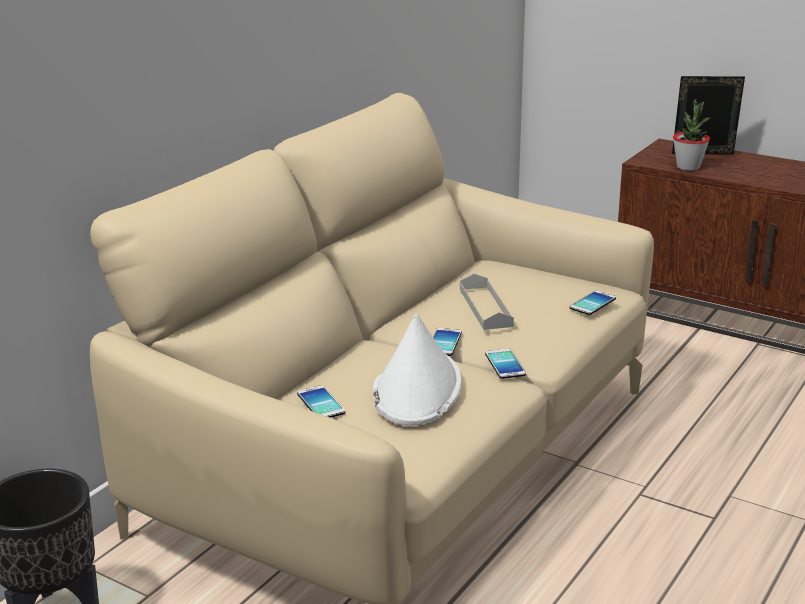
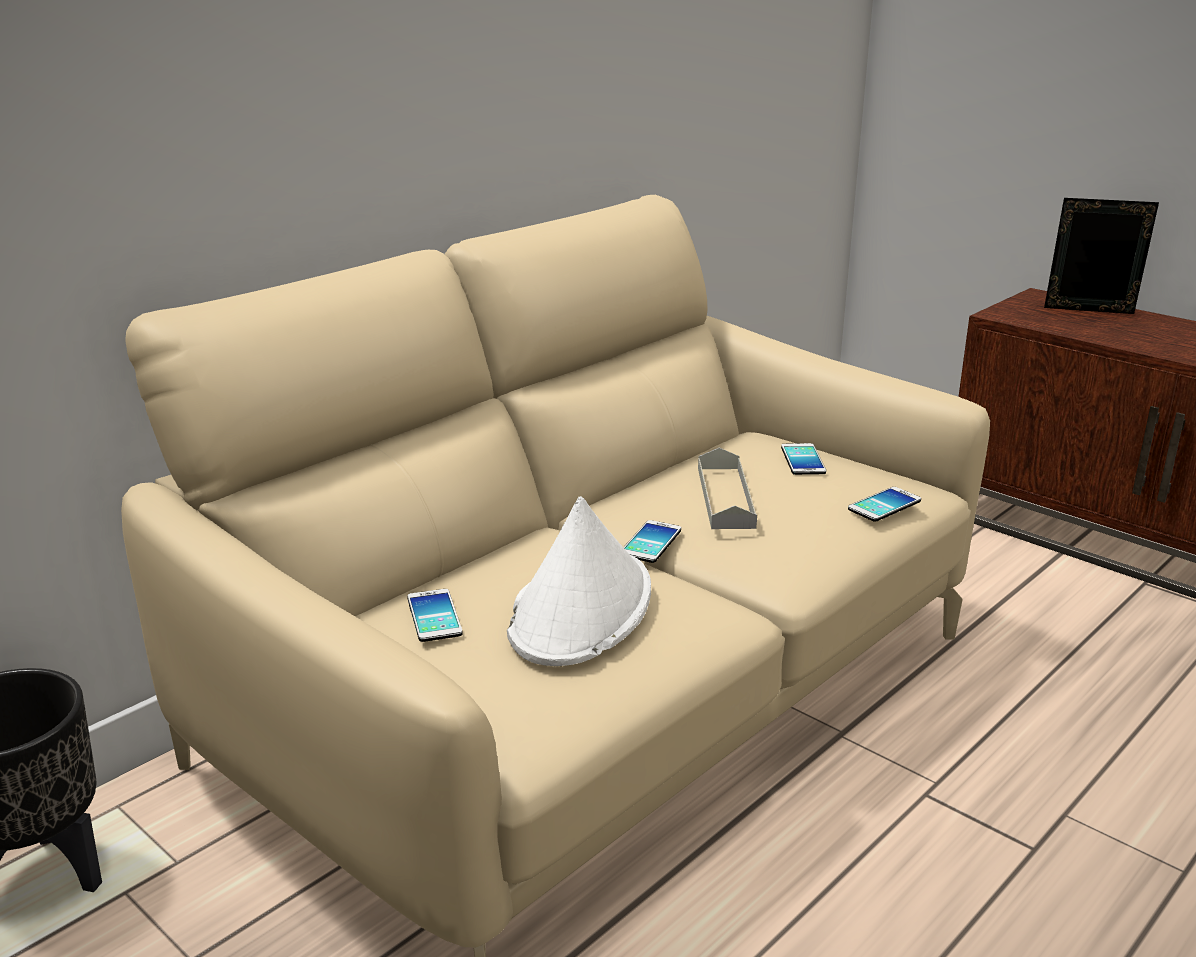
camera: 10 degrees right, 0 degrees up
phone [485,348,526,379] -> phone moved to [781,443,826,475]
potted plant [673,100,710,170] -> none

